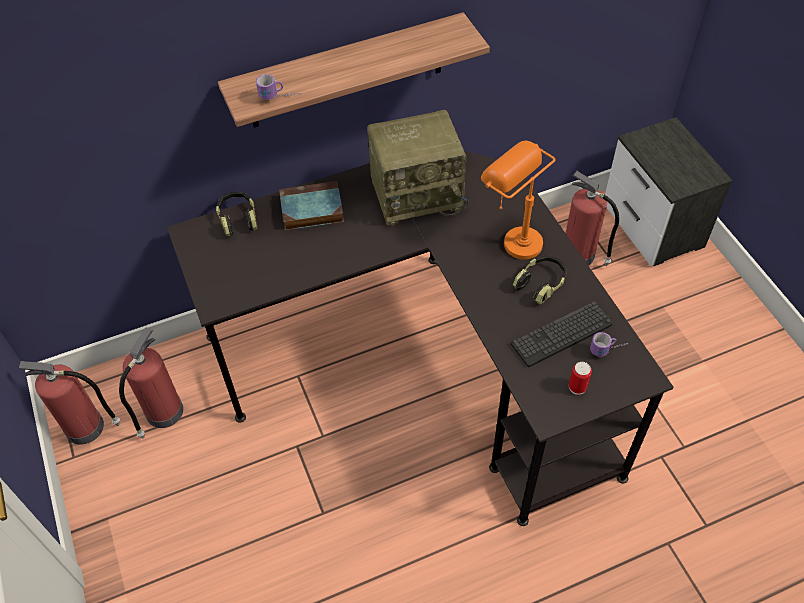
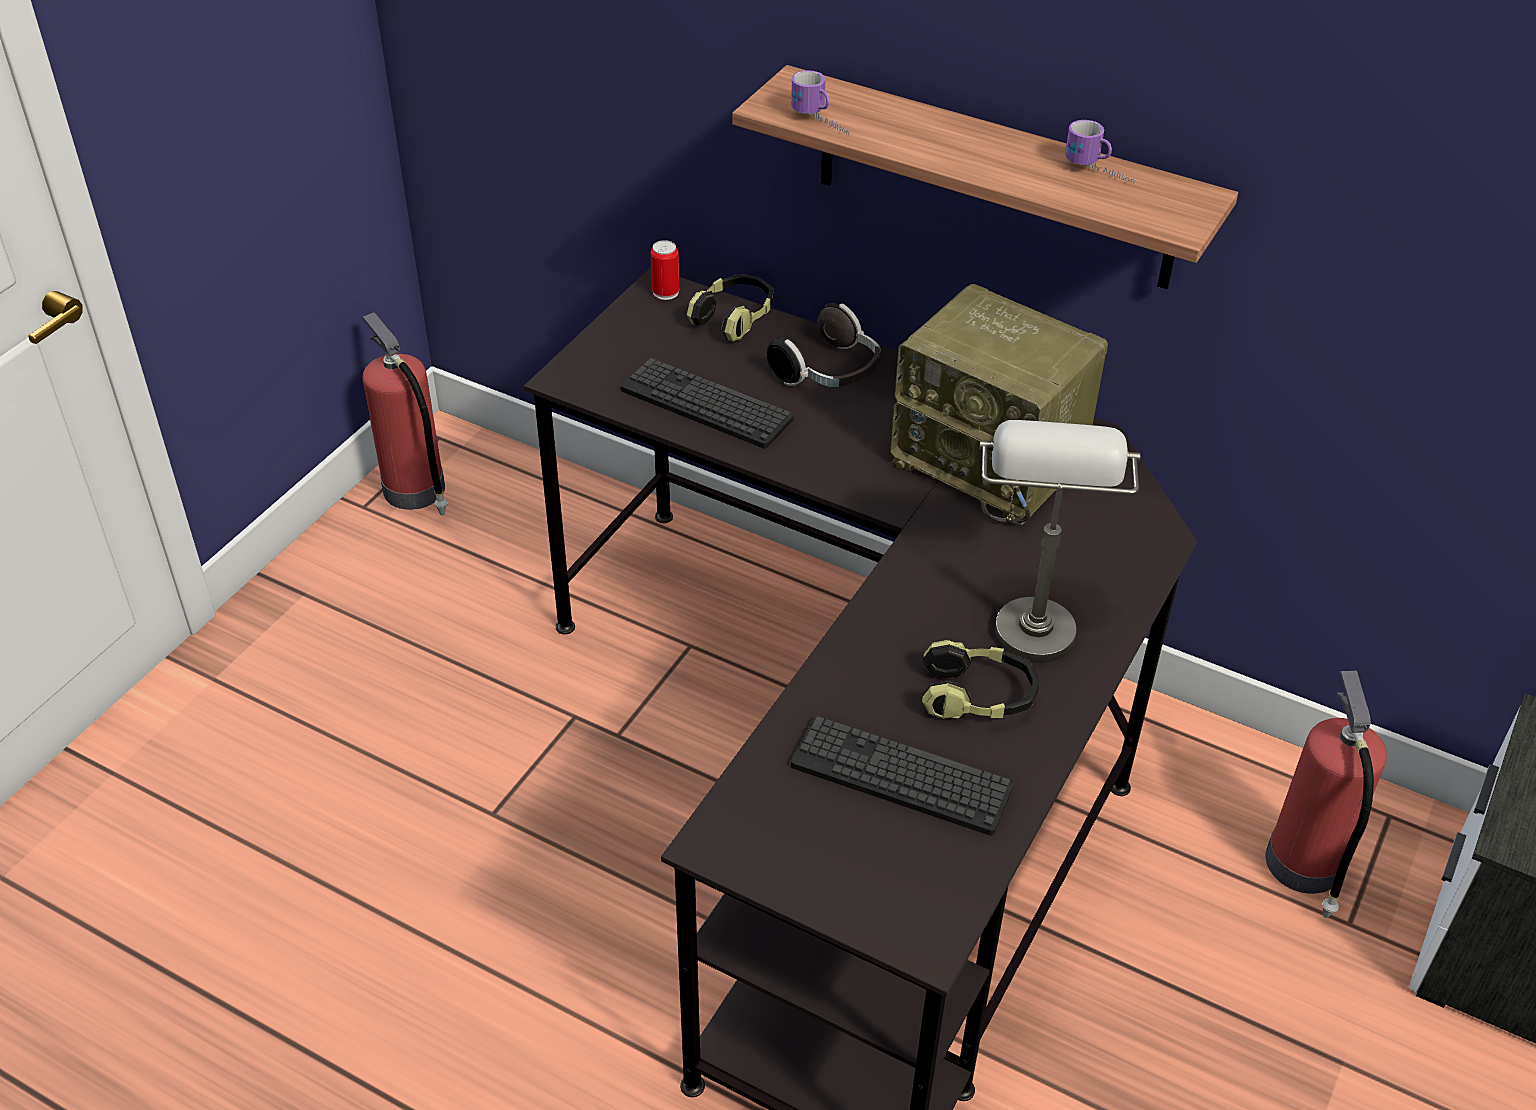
camera: 50 degrees right, 10 degrees down
fire extinguisher [119,328,183,438] -> none
book [279,181,344,230] -> headphones [767,303,881,387]
orange table lamp [481,141,556,260] -> grey table lamp [979,420,1140,663]
can [569,362,592,395] -> can moved to [651,240,680,300]
mug [590,332,627,357] -> mug moved to [1065,120,1135,184]
none -> keyboard [621,358,794,449]

